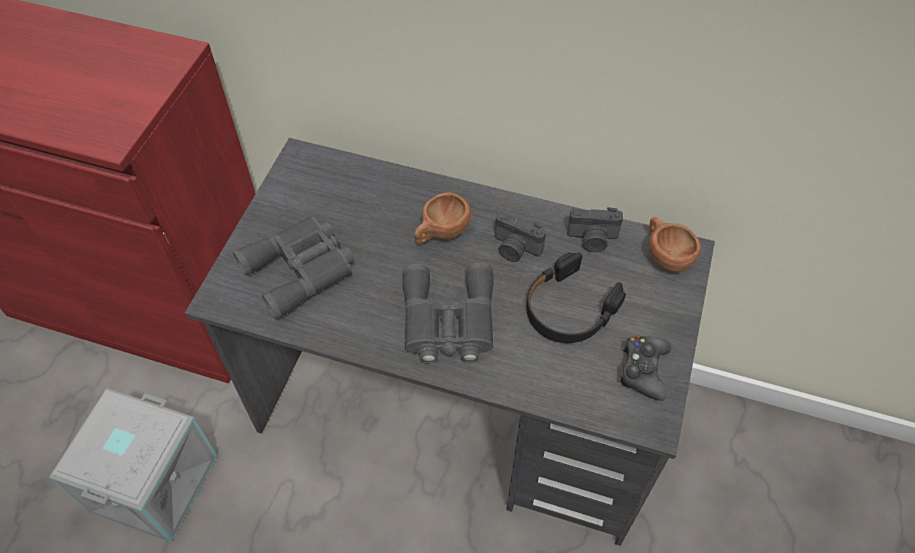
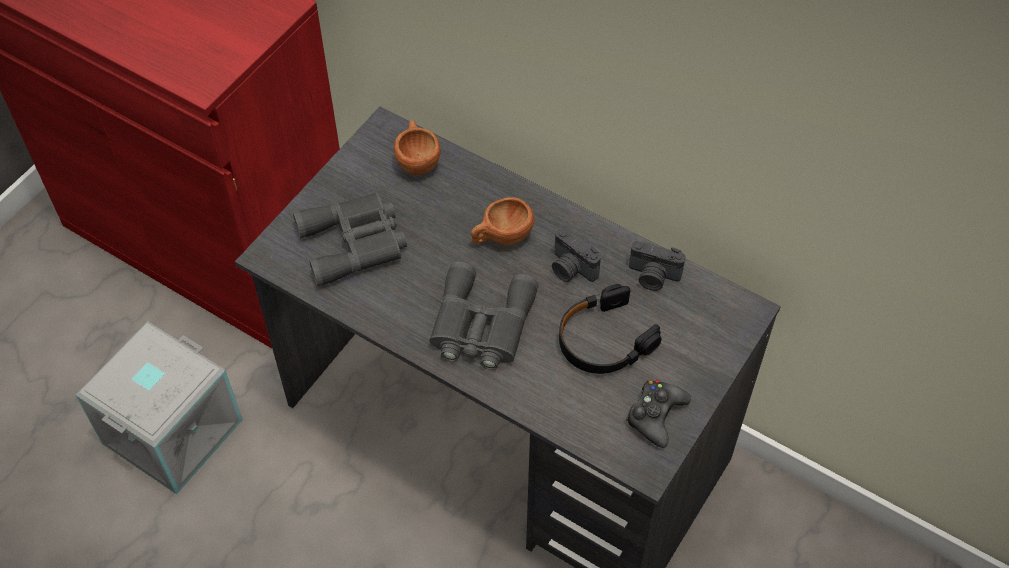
camera: 15 degrees right, 0 degrees up
brown cup [649,217,701,273] -> brown cup moved to [394,120,440,175]

